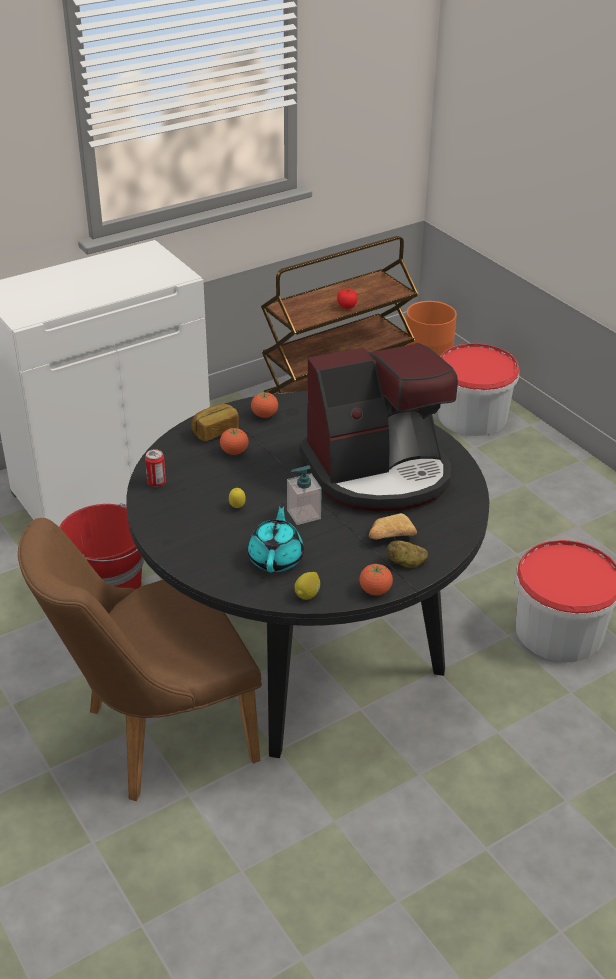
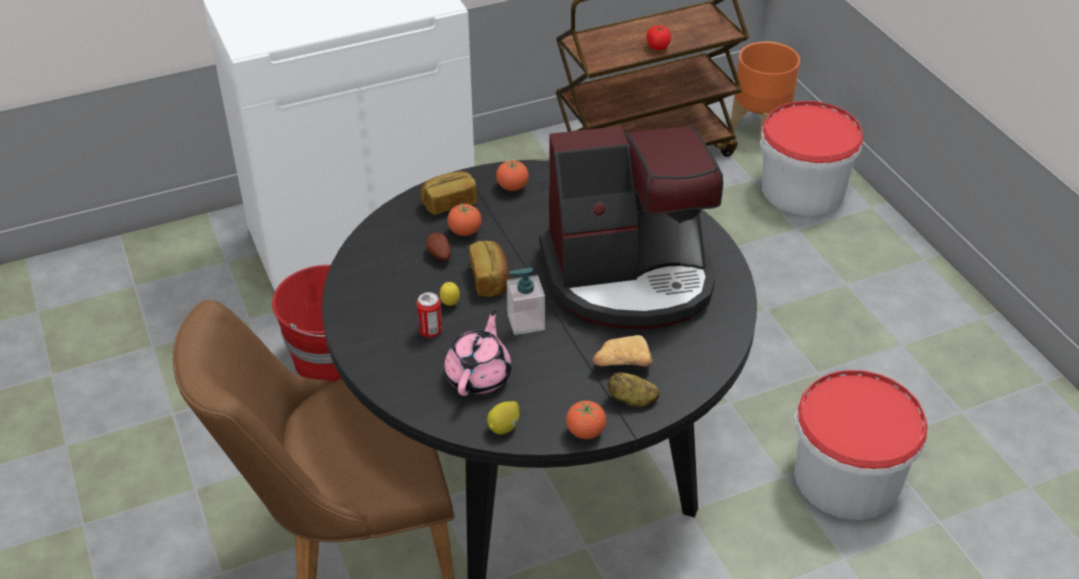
camera: 10 degrees right, 5 degrees up
can [145,449,166,487] -> can moved to [417,292,442,337]
turquoise teapot [248,503,304,573] -> pink teapot [444,309,512,396]
none -> potato [426,233,451,261]
none -> bread [469,241,510,297]

